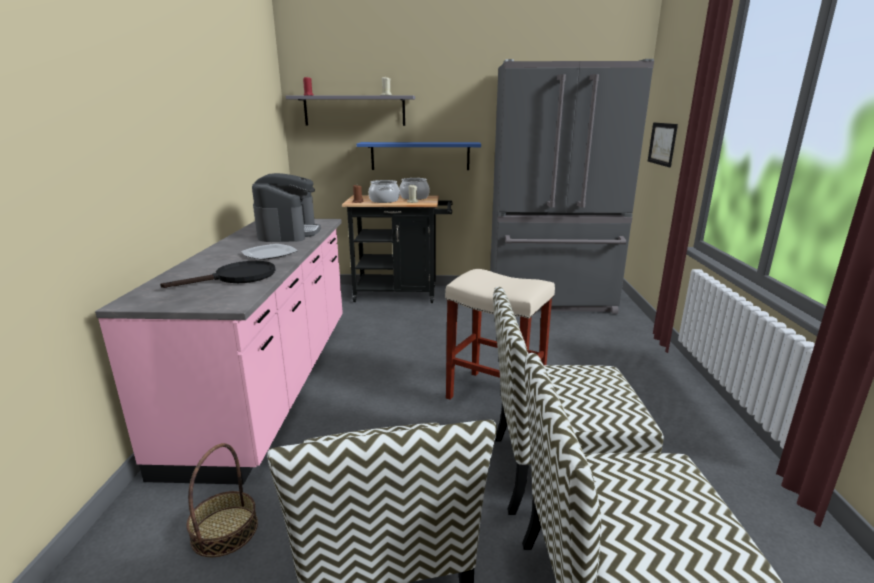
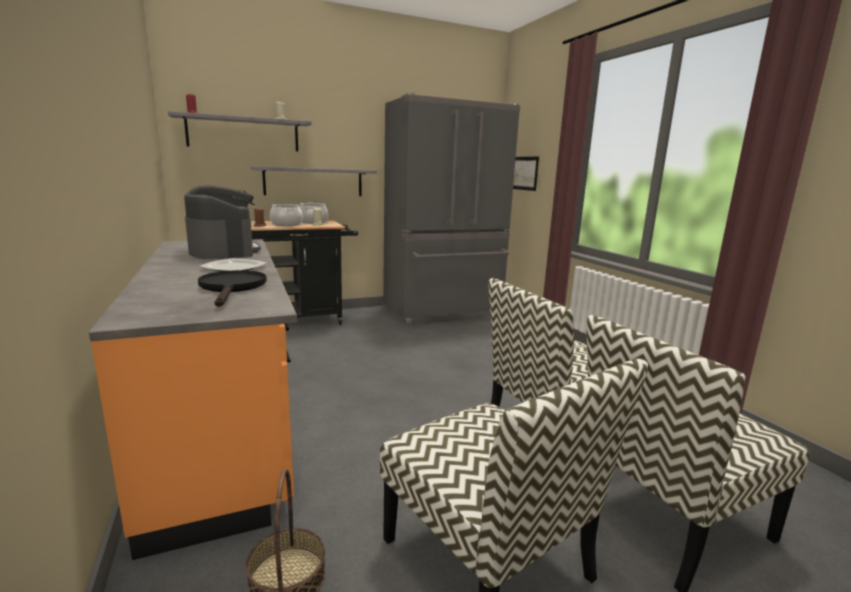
camera: 25 degrees left, 5 degrees down
pink counter [95,219,343,485] -> orange counter [89,239,297,560]
black frying pan [160,261,275,288] -> black frying pan turned 45 degrees counterclockwise [198,270,267,307]
blue shelf [356,142,481,170] -> grey shelf [251,166,377,196]
beige stool [445,269,555,400] -> none

